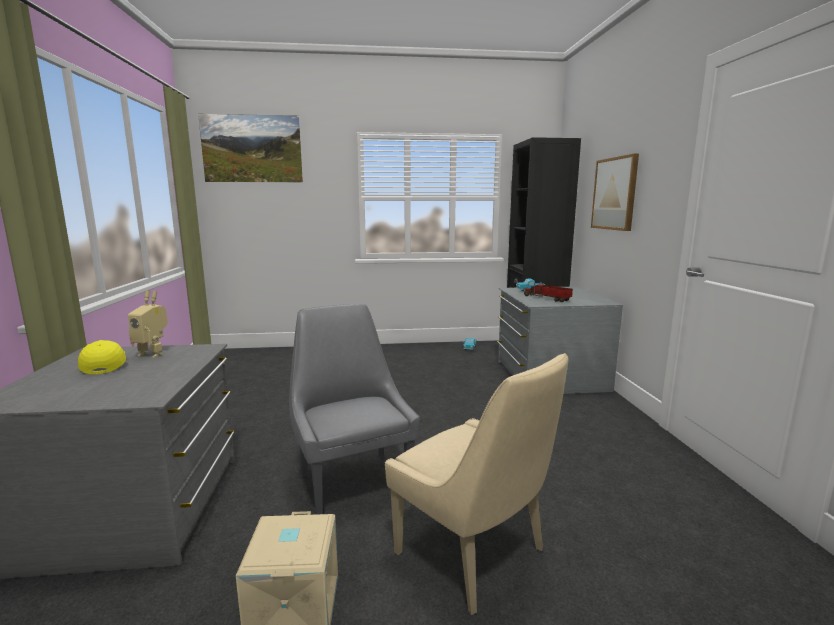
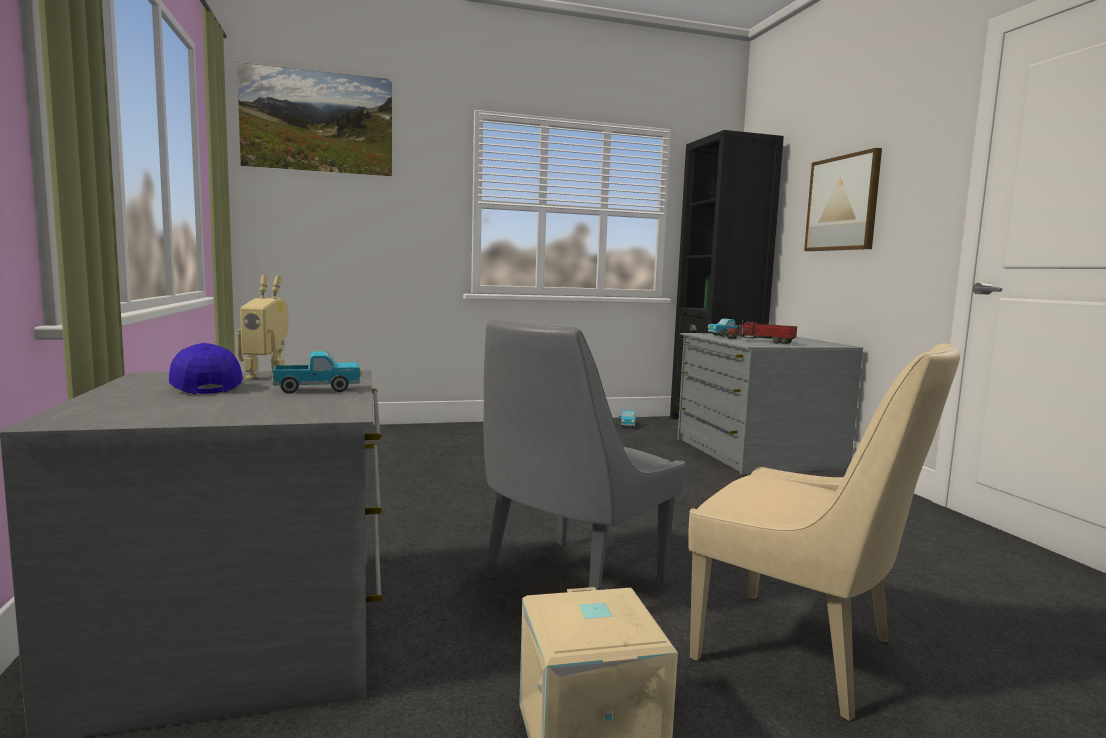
camera: 10 degrees left, 5 degrees down
yellow cap [78,340,126,375] -> blue cap [169,343,243,395]
grey chair [289,304,420,514] -> grey chair turned 105 degrees counterclockwise [484,319,685,590]
none -> toy truck [273,351,362,394]

